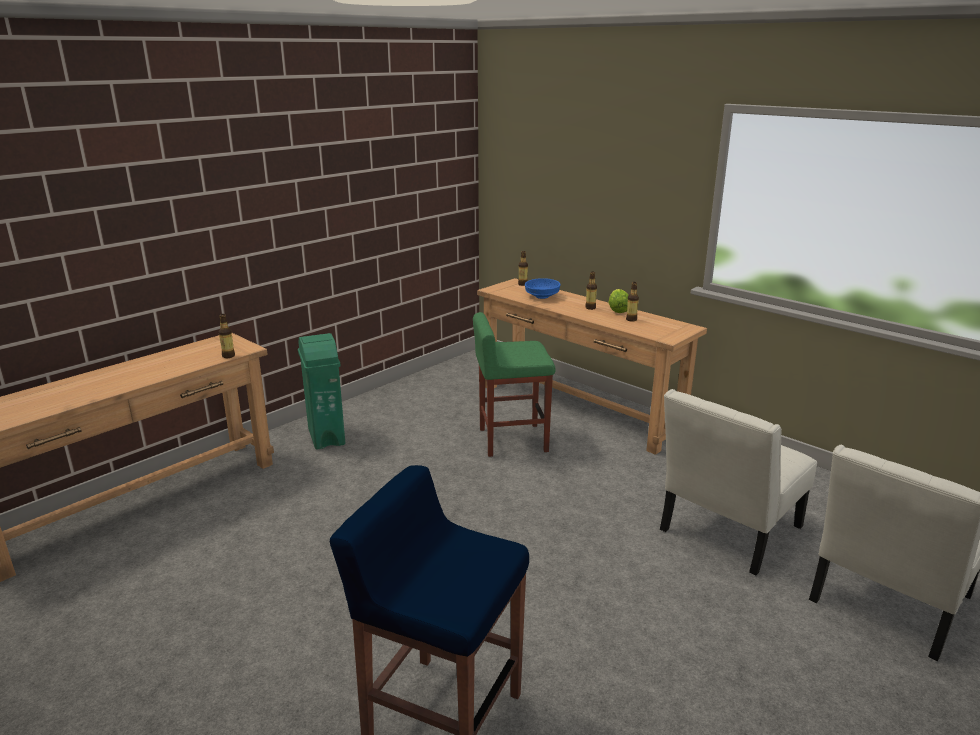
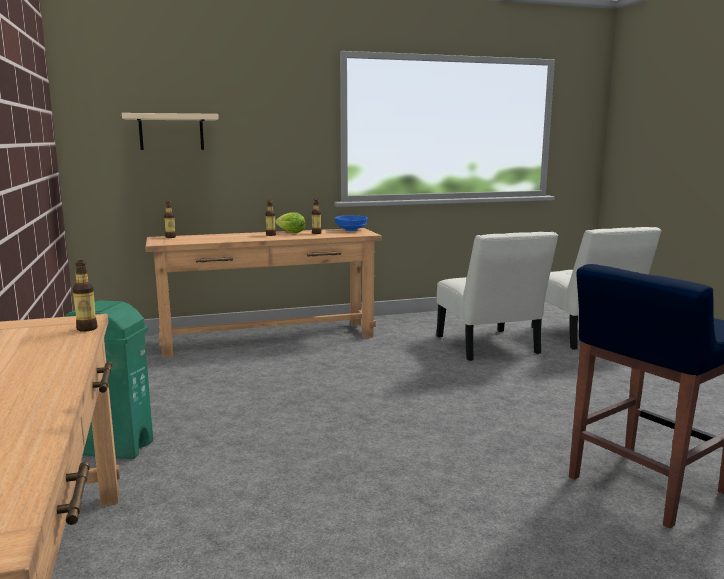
camera: 60 degrees left, 10 degrees down
green stool [473,312,556,457] -> none
blue bowl [525,278,561,299] -> blue bowl moved to [335,215,368,231]
none -> beige shelf [122,113,219,150]

